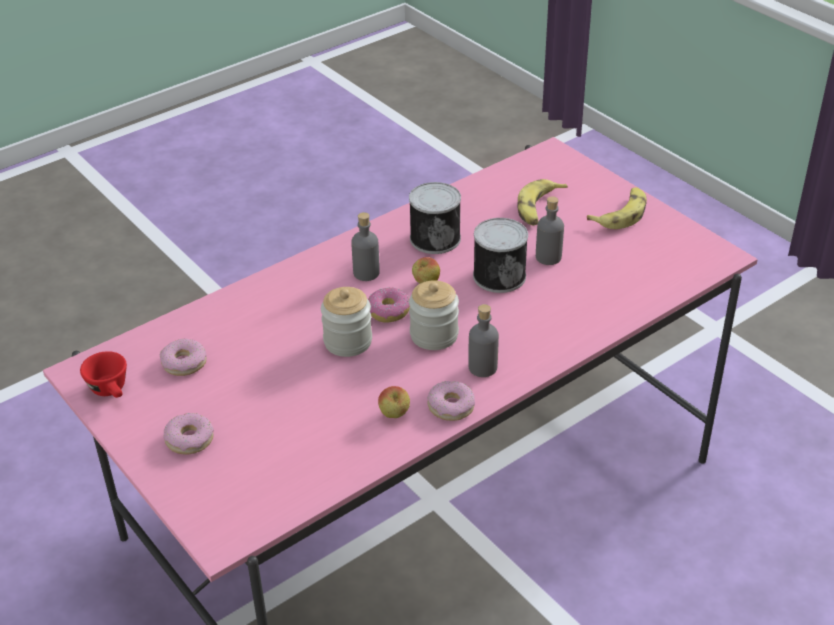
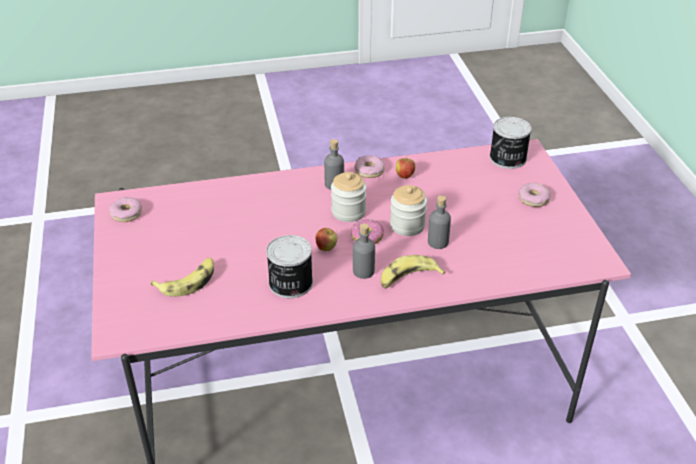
camera: 155 degrees left, 0 degrees up
red cup [80,351,127,398] -> none
donut [160,338,207,376] -> donut moved to [109,197,142,222]
can [473,218,528,293] -> can moved to [490,117,532,169]
grey bottle [536,196,564,265] -> grey bottle moved to [428,195,451,249]
banana [587,187,647,229] -> banana moved to [381,255,445,289]

